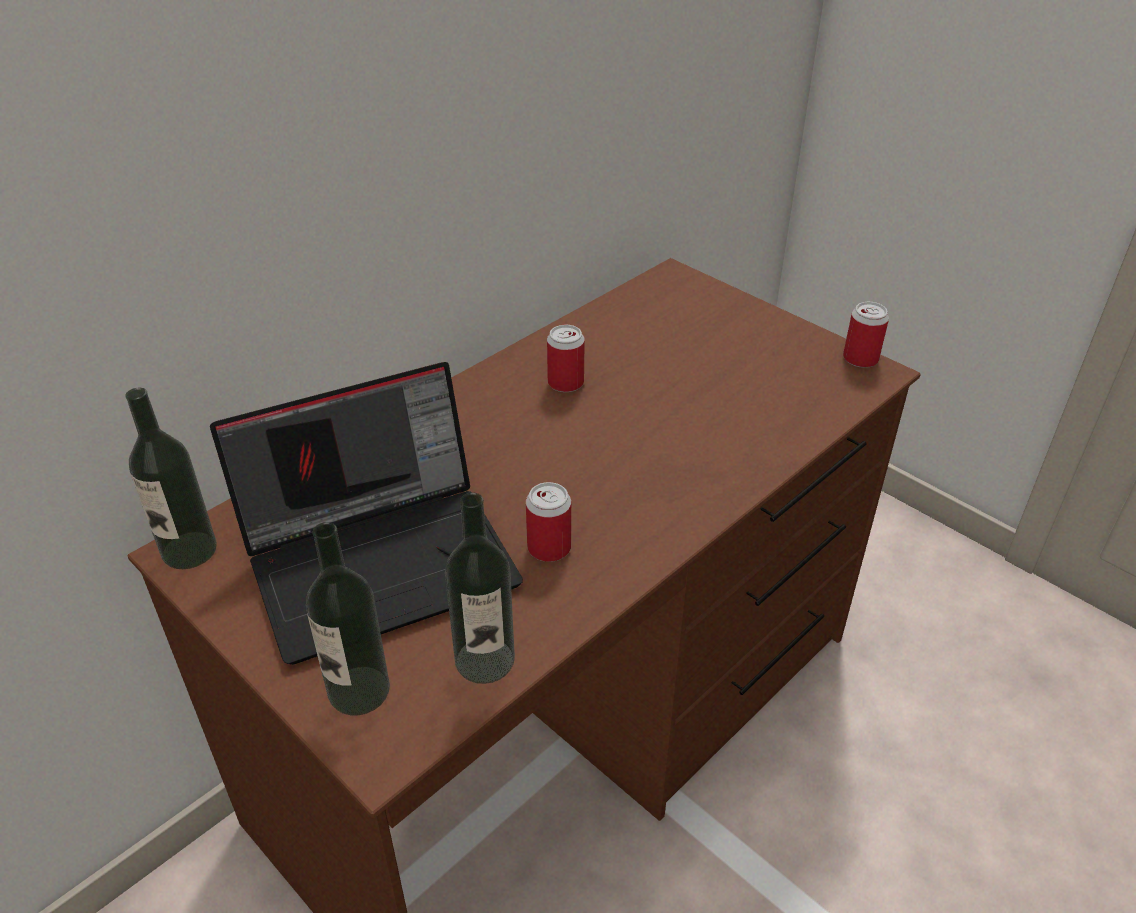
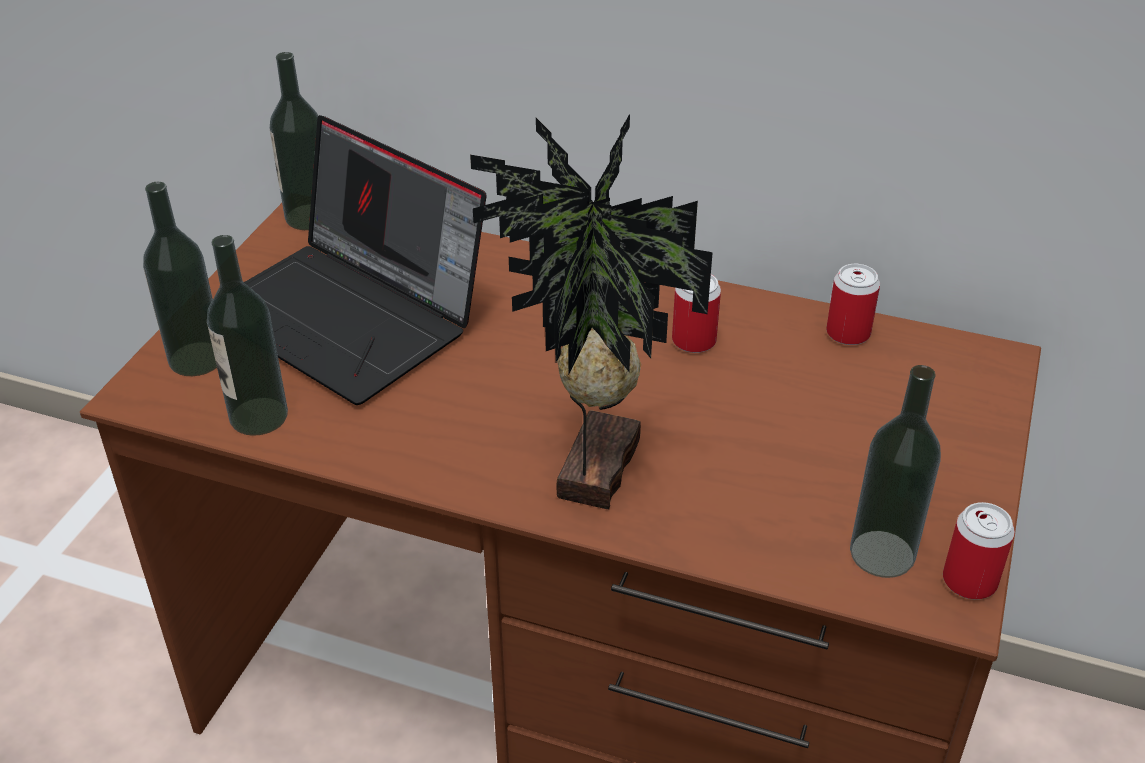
camera: 65 degrees right, 0 degrees up
can [526,482,571,562] -> can moved to [826,264,880,345]
none -> potted plant [470,114,713,509]
none -> bottle [850,365,941,578]

